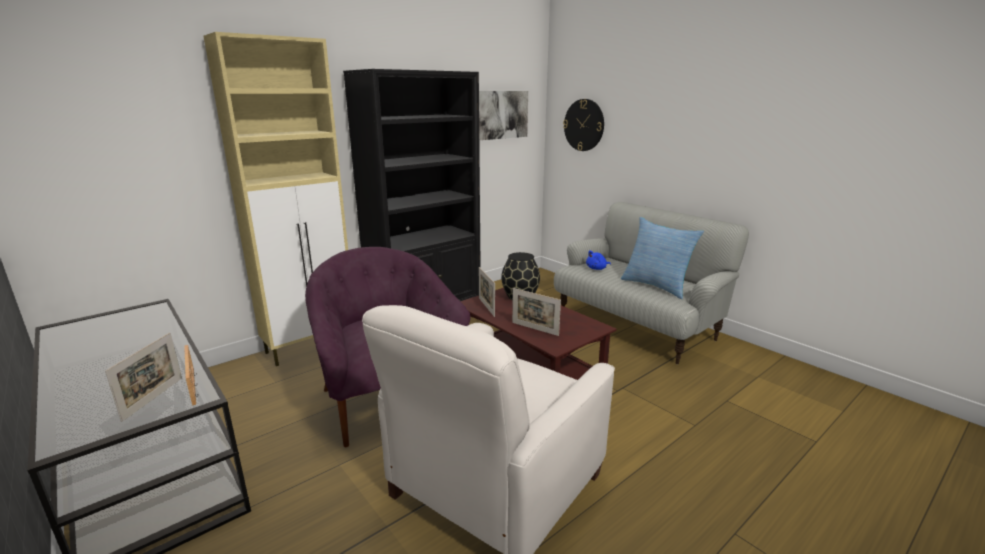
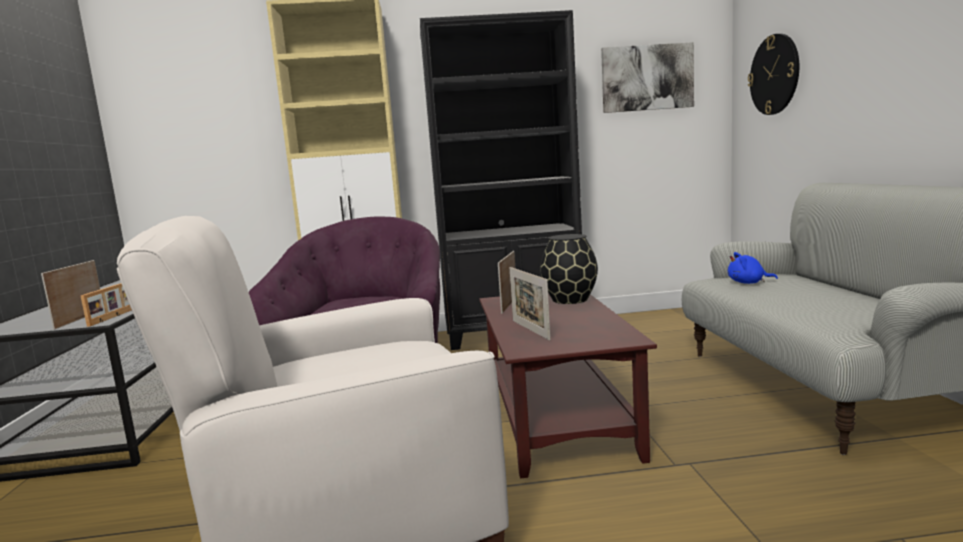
camera: 35 degrees right, 10 degrees down
picture frame [105,332,182,422] -> picture frame turned 135 degrees clockwise [41,260,100,330]
pillow [621,217,704,299] -> none

